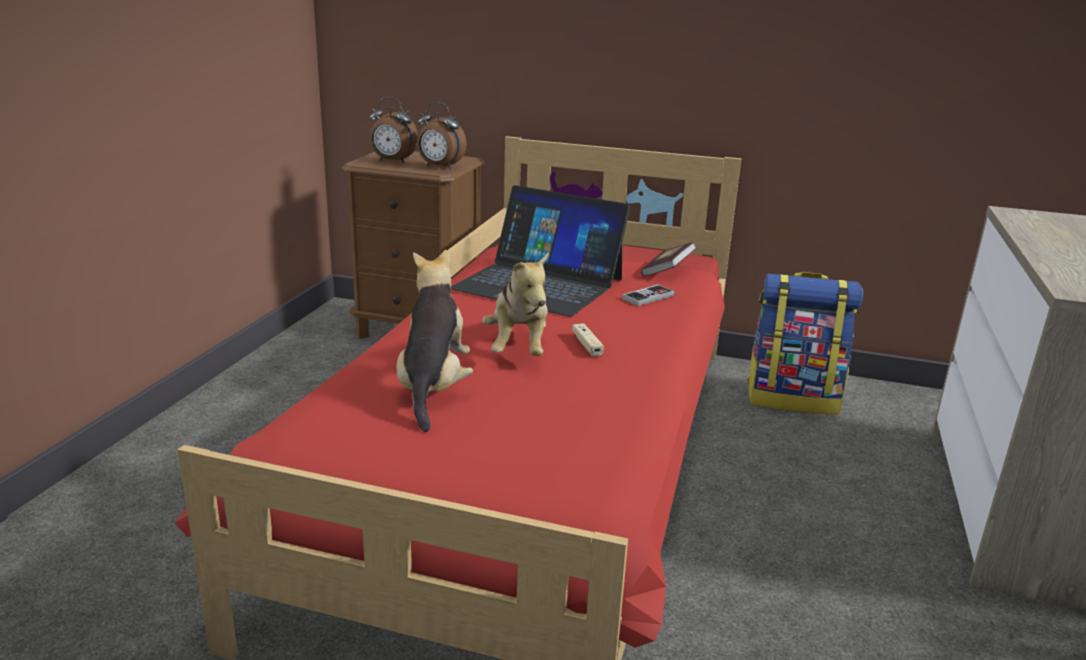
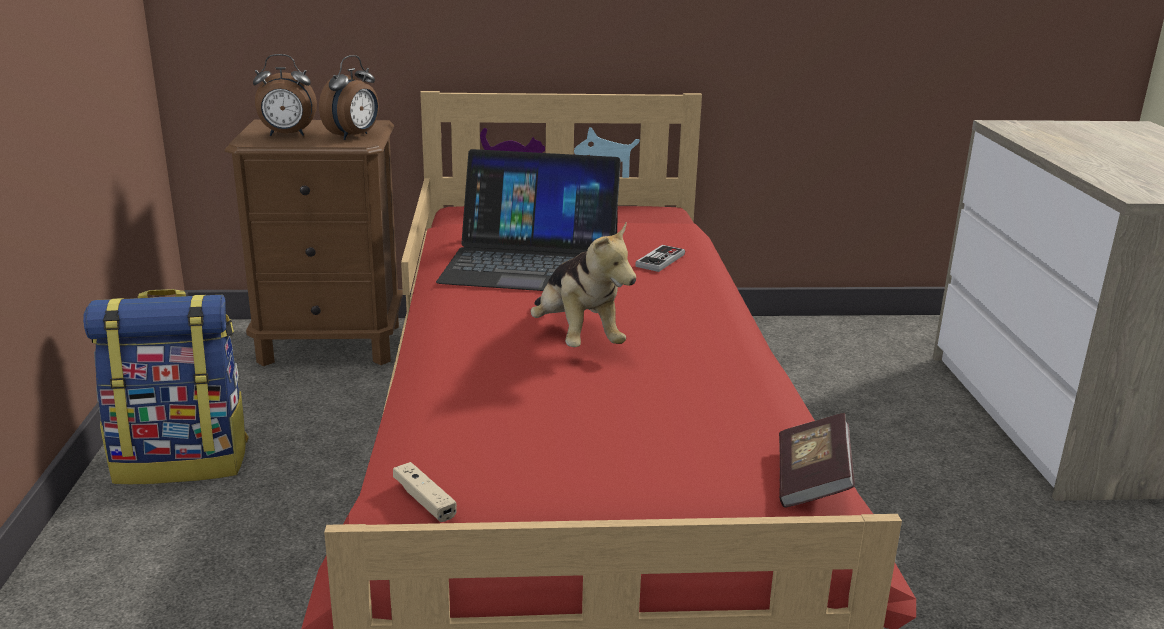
camera: 20 degrees left, 0 degrees up
plush toy [396,250,473,432] -> none
alarm clock [417,102,467,169] -> alarm clock turned 60 degrees counterclockwise [319,55,379,140]
beige game controller [572,323,604,357] -> beige game controller moved to [393,462,457,522]
book [641,242,697,276] -> book moved to [779,413,855,508]
backpack [747,272,863,415] -> backpack moved to [83,289,249,484]

